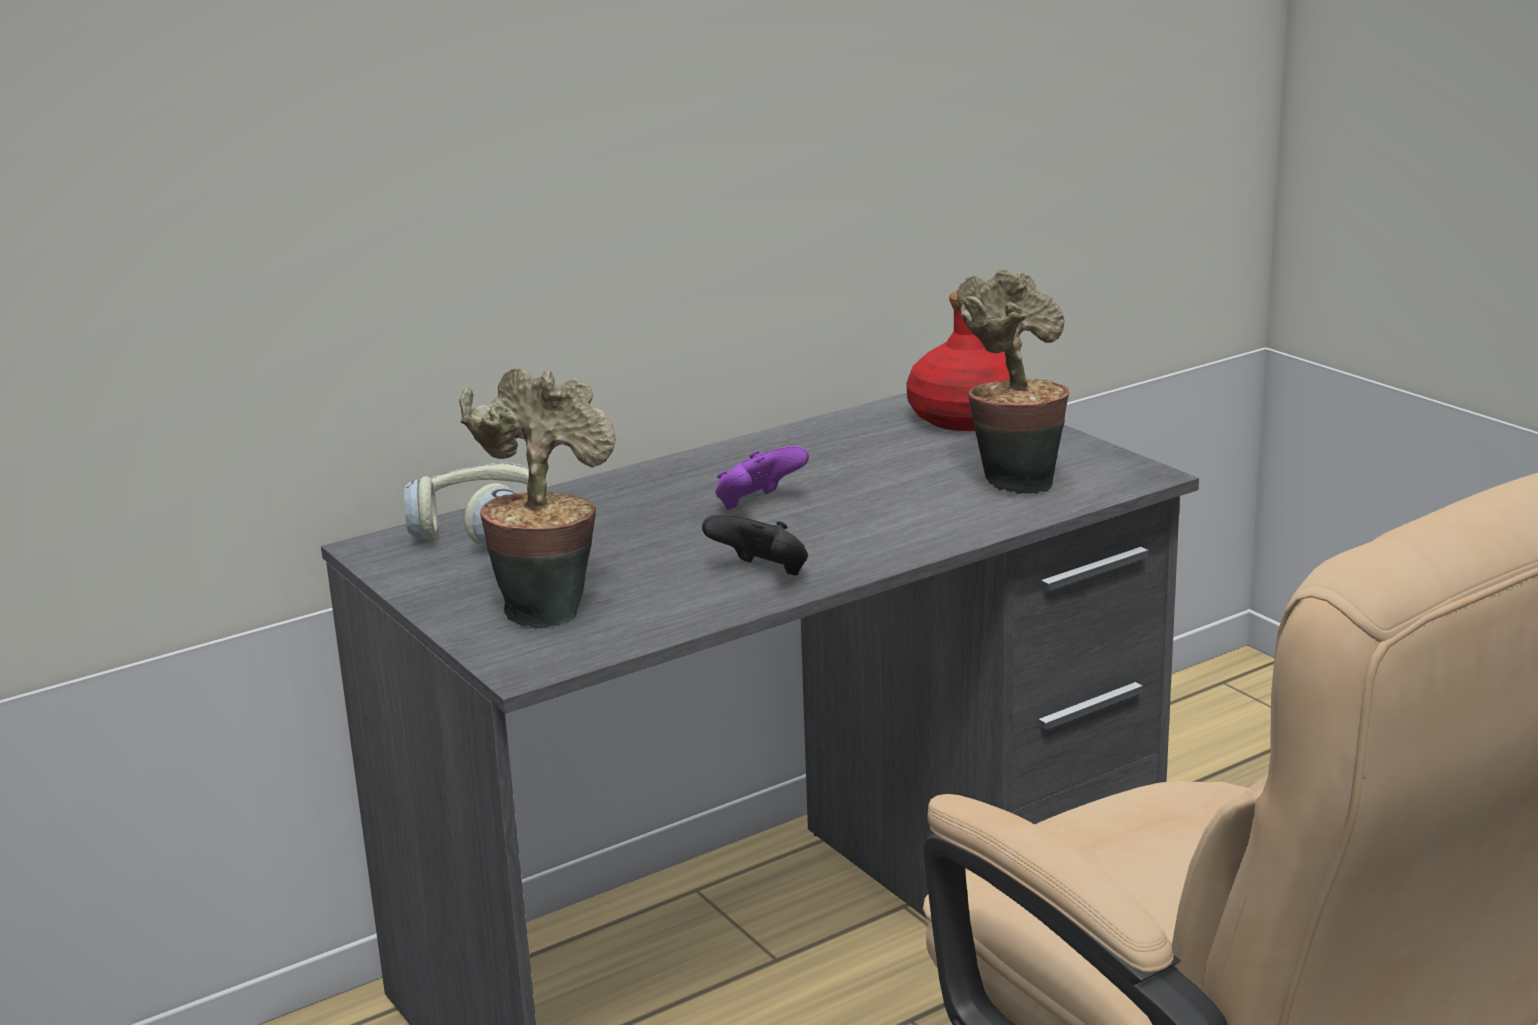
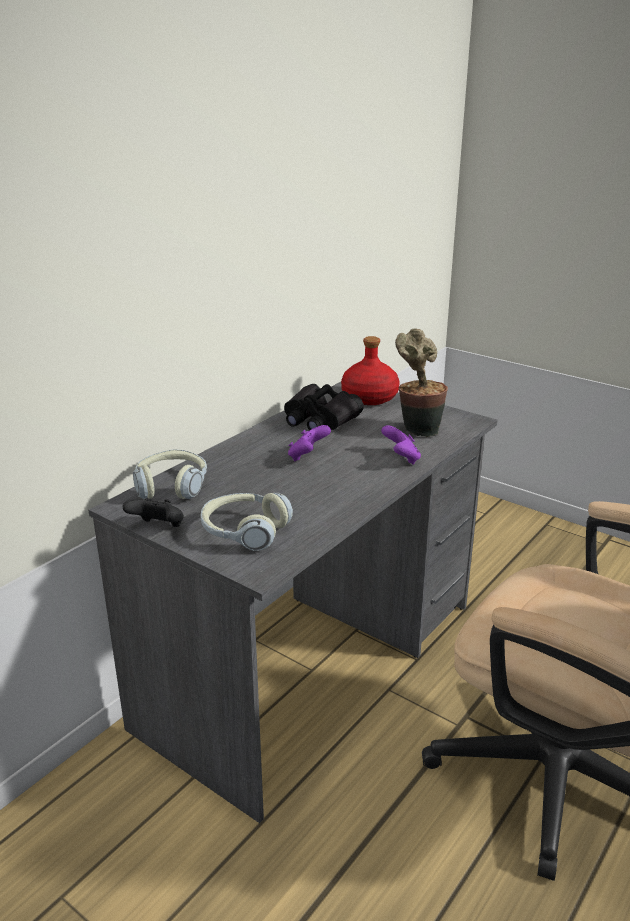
camera: 20 degrees left, 5 degrees up
potted plant [459,368,616,629] -> headphones [200,492,293,551]
black game controller [702,515,808,576] -> black game controller moved to [123,499,184,527]
none -> black binoculars [284,384,364,430]
none -> purple game controller [381,425,421,465]

